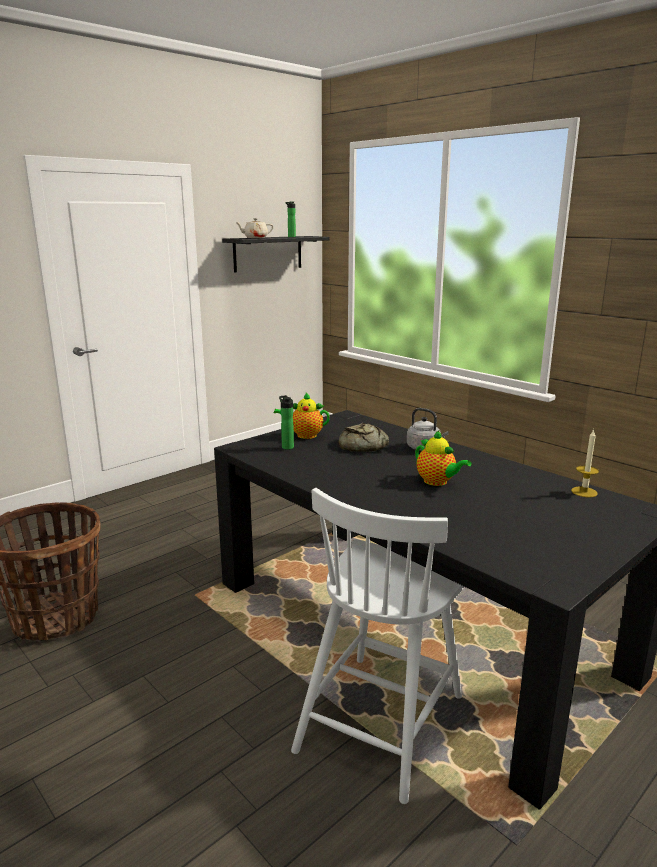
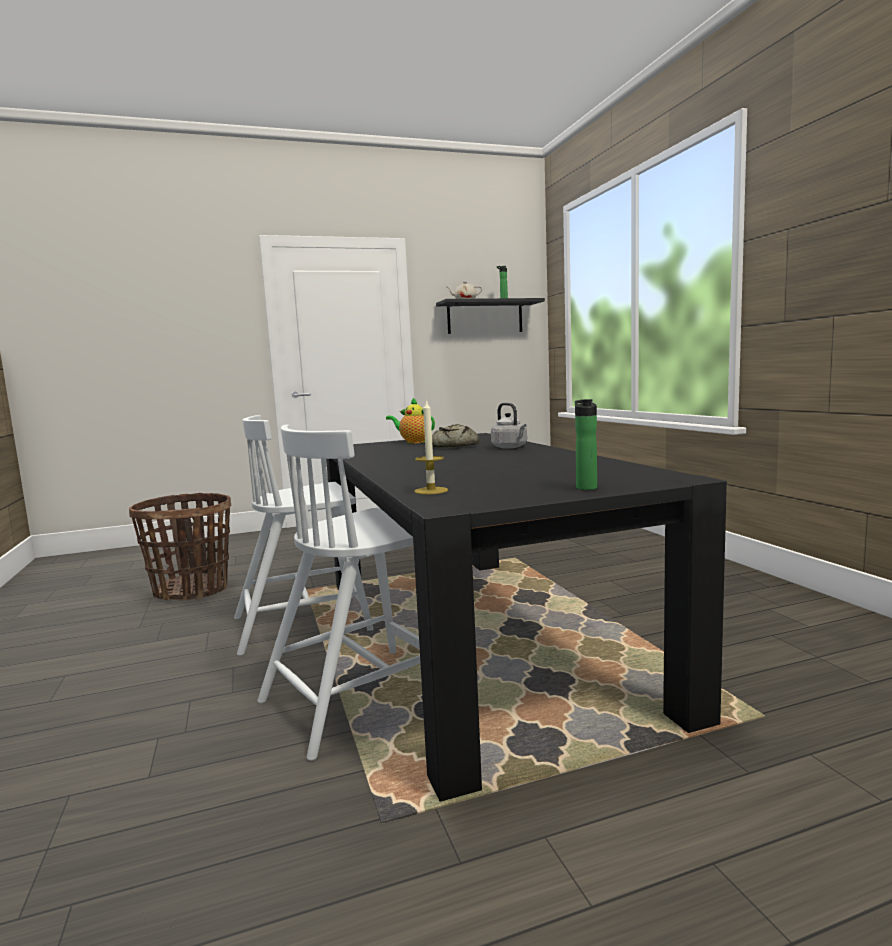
camera: 25 degrees right, 10 degrees down
bottle [279,395,294,450] -> bottle moved to [575,399,597,490]
teapot [415,431,472,486] -> none
candle [571,429,599,497] -> candle moved to [415,399,448,494]
none -> white chair [234,415,373,656]

